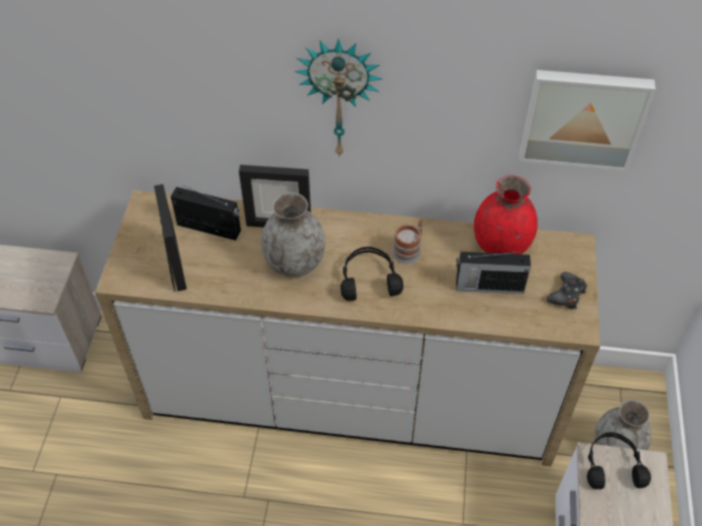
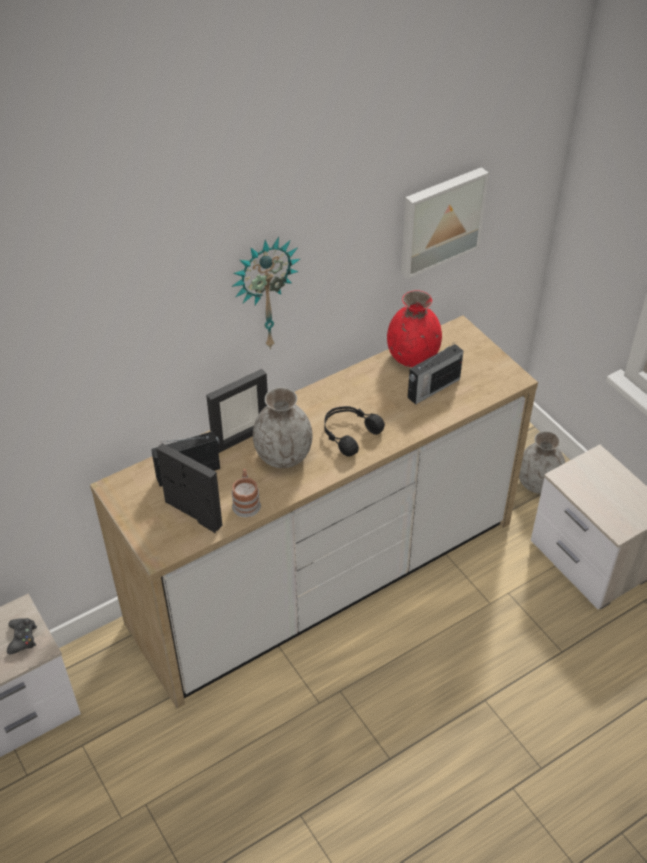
camera: 40 degrees left, 5 degrees down
mug [392,219,423,264] -> mug moved to [232,469,261,517]
black game controller [546,272,587,309] -> black game controller moved to [7,618,37,654]
black headphones [587,432,651,489] -> none

